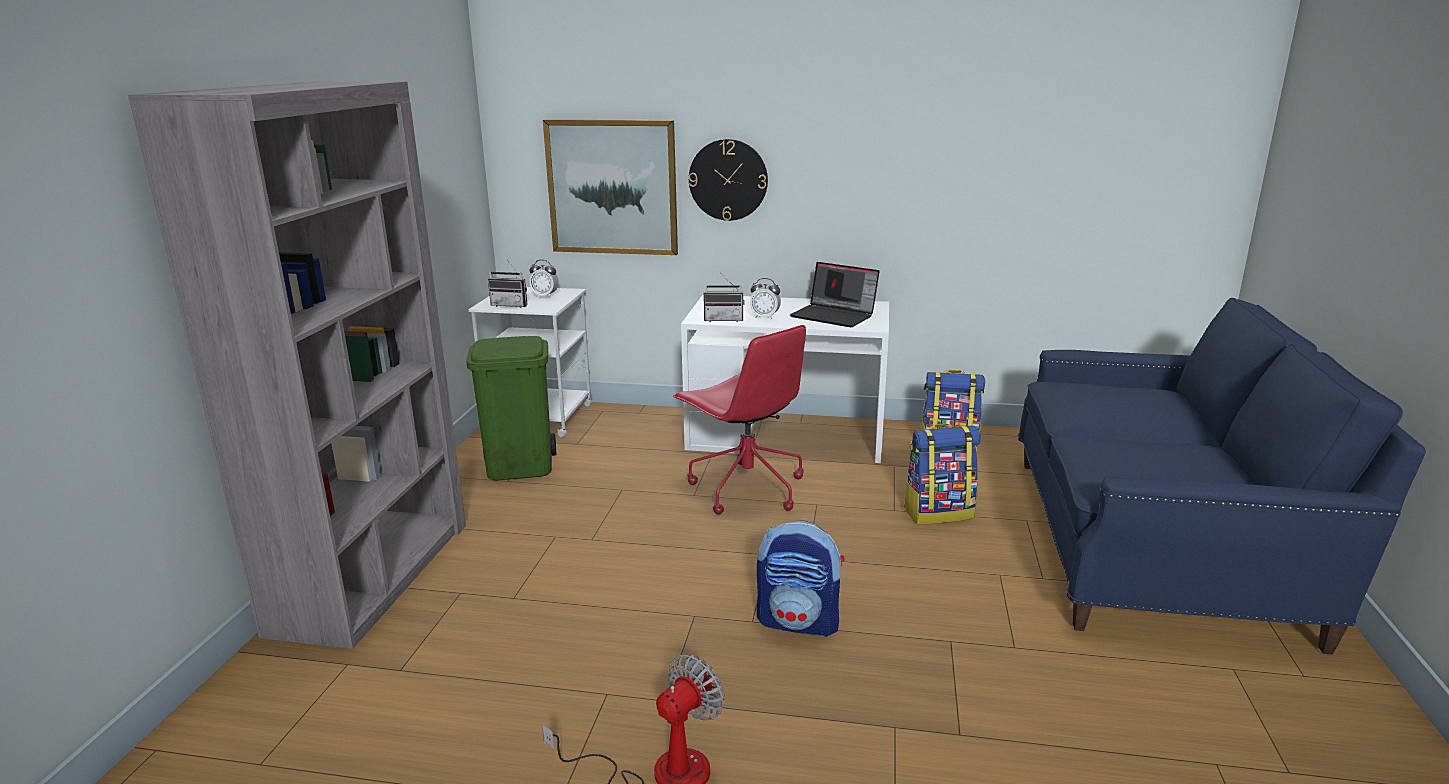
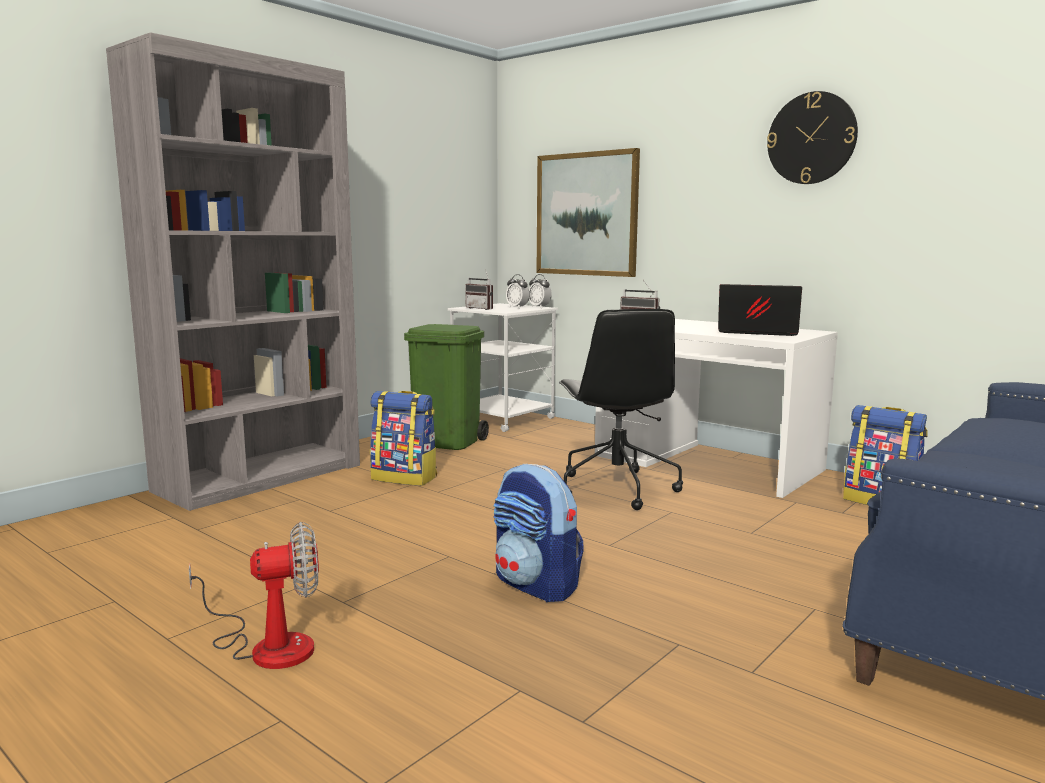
camera: 30 degrees right, 10 degrees down
red office chair [673,325,806,515] -> black office chair [559,309,683,510]
wall clock [689,139,768,221] -> wall clock moved to [767,91,858,184]
alarm clock [750,278,781,319] -> alarm clock moved to [529,274,552,308]
laptop [790,262,880,327] -> laptop turned 135 degrees clockwise [718,284,802,336]
backpack [904,424,981,524] -> backpack moved to [370,391,437,486]

